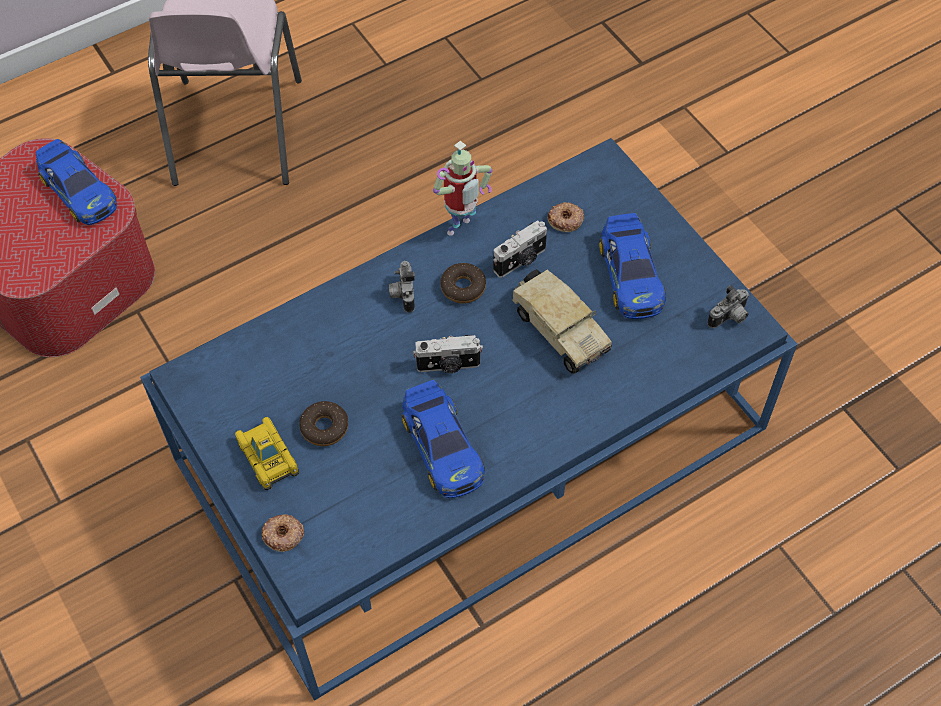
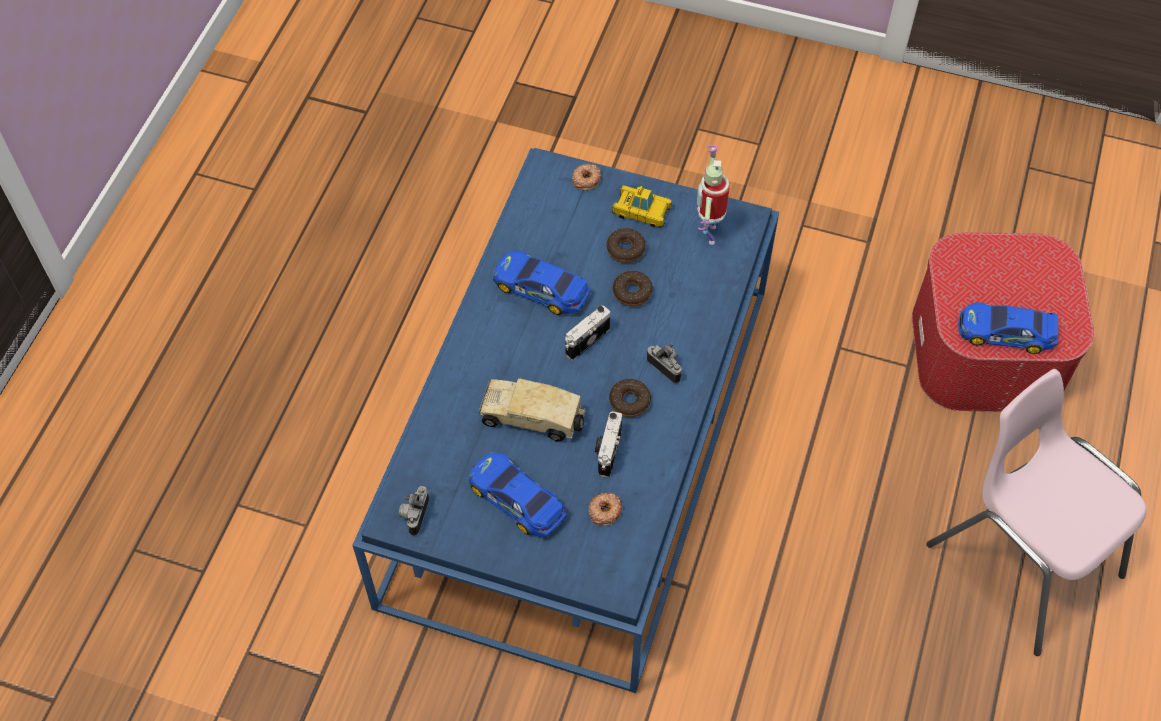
camera: 140 degrees right, 0 degrees up
toy robot [433,141,492,236] -> toy robot moved to [697,145,730,245]
none -> donut [613,271,653,306]

